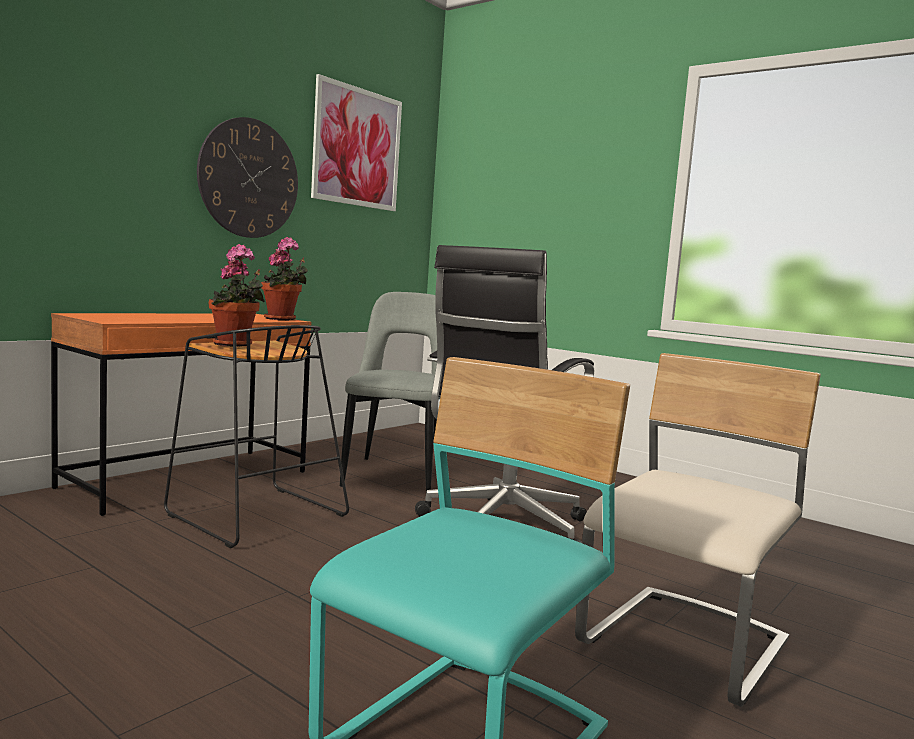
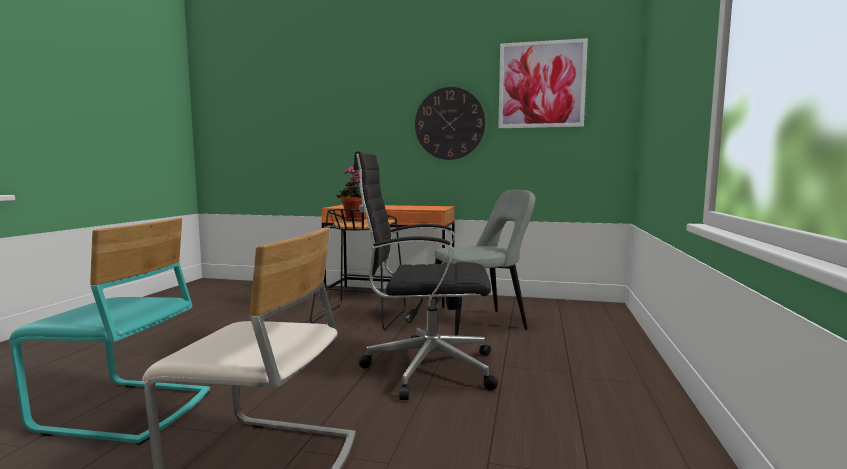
camera: 65 degrees right, 0 degrees up
potted plant [261,237,308,320] -> none

